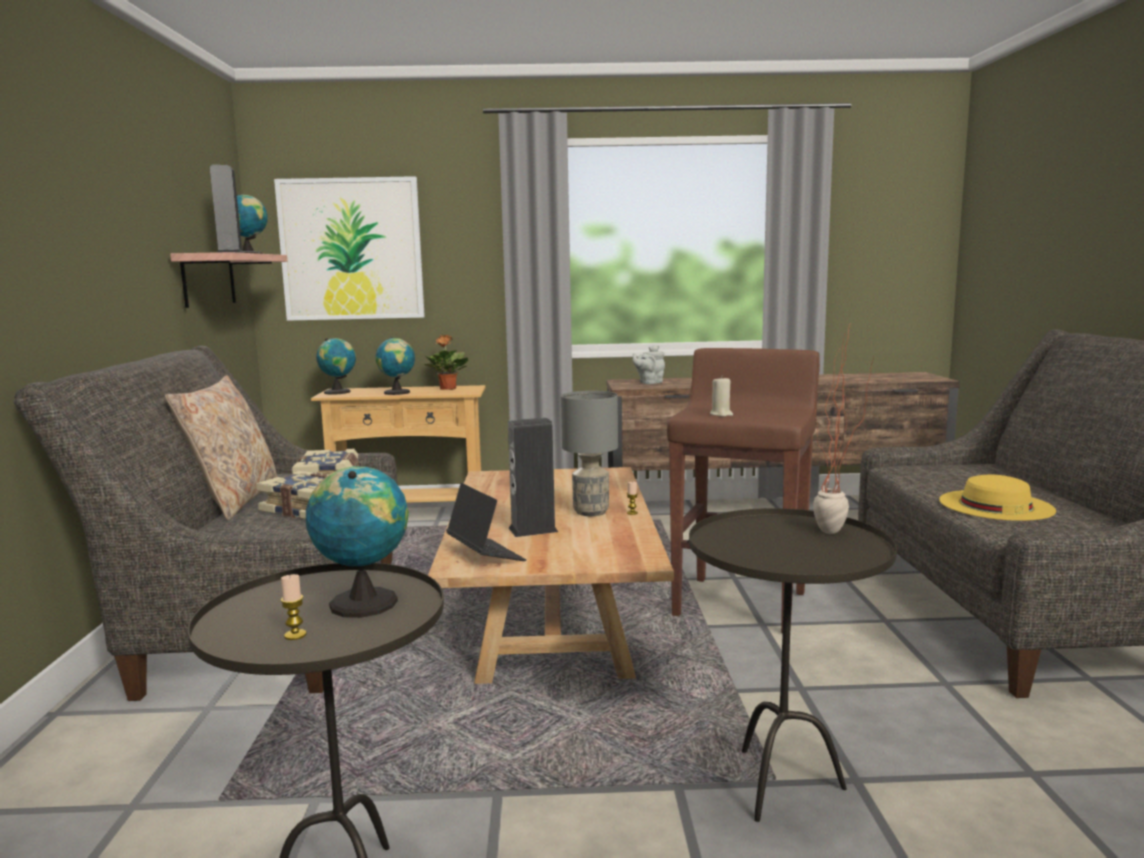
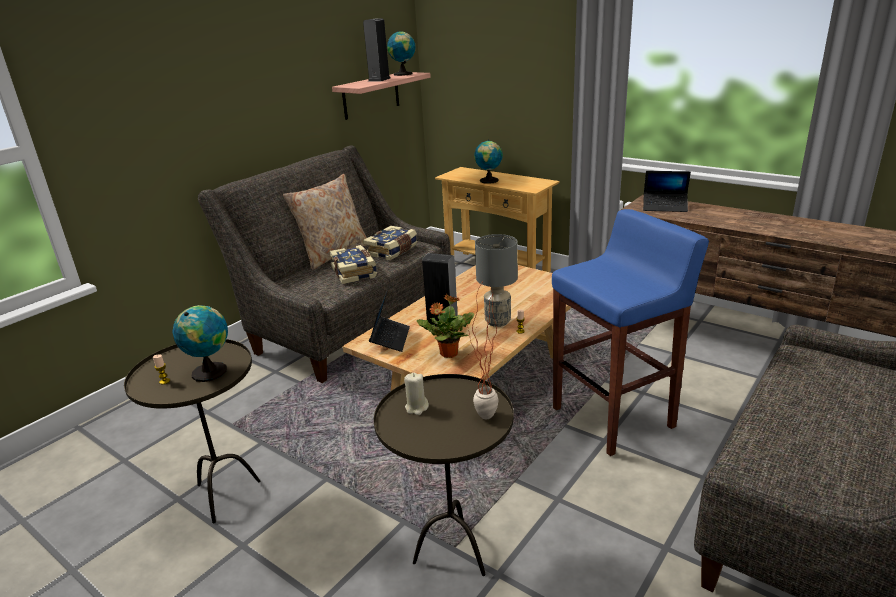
camera: 40 degrees right, 15 degrees up
picture [274,176,425,321] -> none
globe [316,338,356,395] -> none
potted plant [424,335,468,390] -> potted plant moved to [417,294,474,358]
grey teapot [633,345,665,384] -> laptop [643,171,691,212]
brown stool [667,348,820,633] -> blue stool [552,209,709,456]
beige candle [710,376,733,417] -> beige candle moved to [404,373,429,415]
yellow hat [939,475,1056,521] -> none

